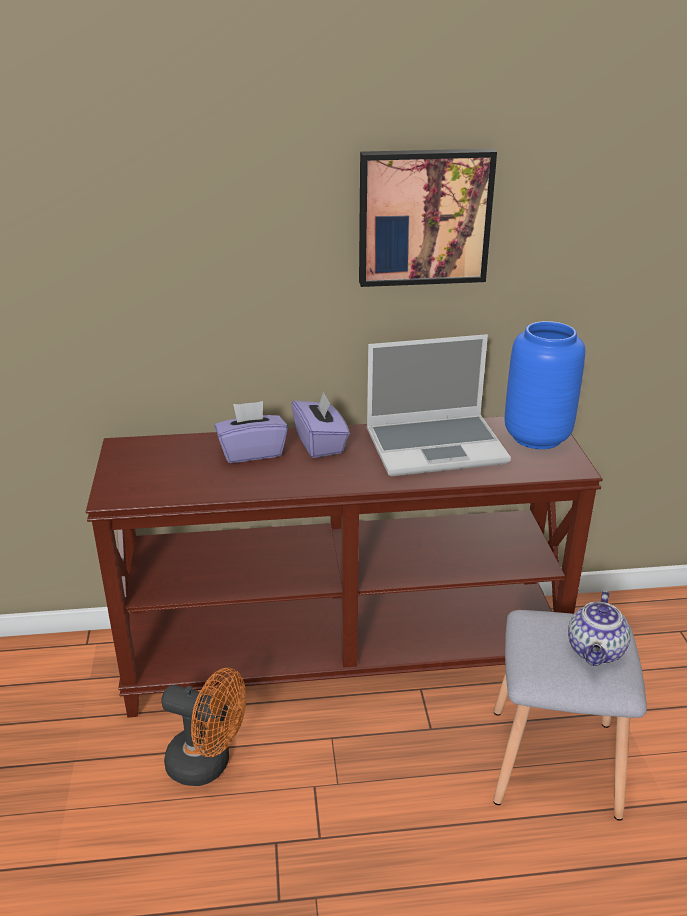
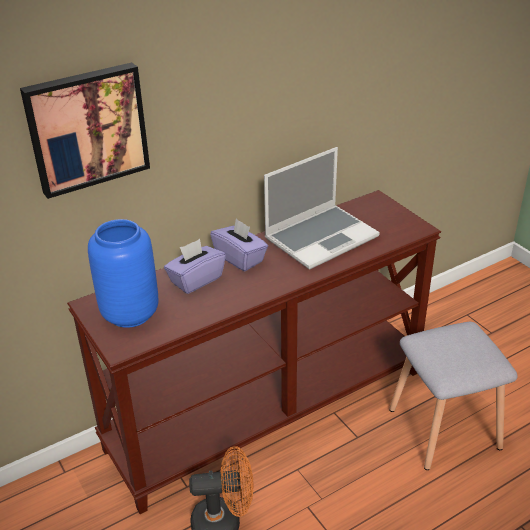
camera: 25 degrees left, 5 degrees up
picture [359,148,497,287] -> picture moved to [20,62,150,199]
blue vase [505,321,585,449] -> blue vase moved to [88,219,159,328]
teapot [568,591,631,666] -> none

